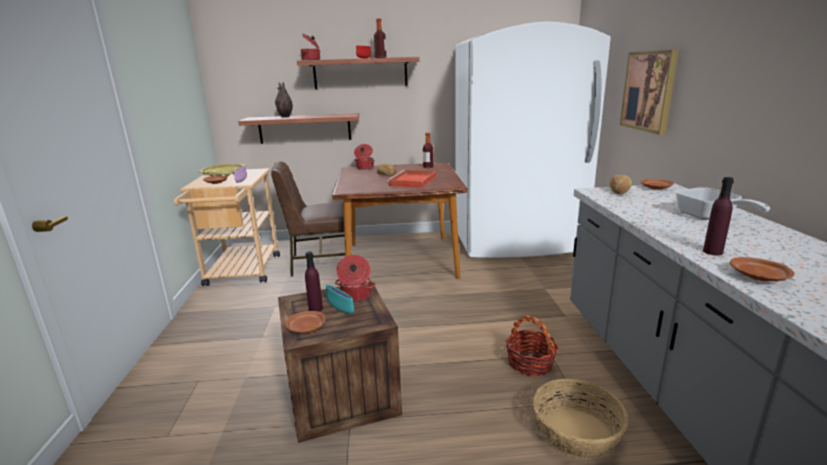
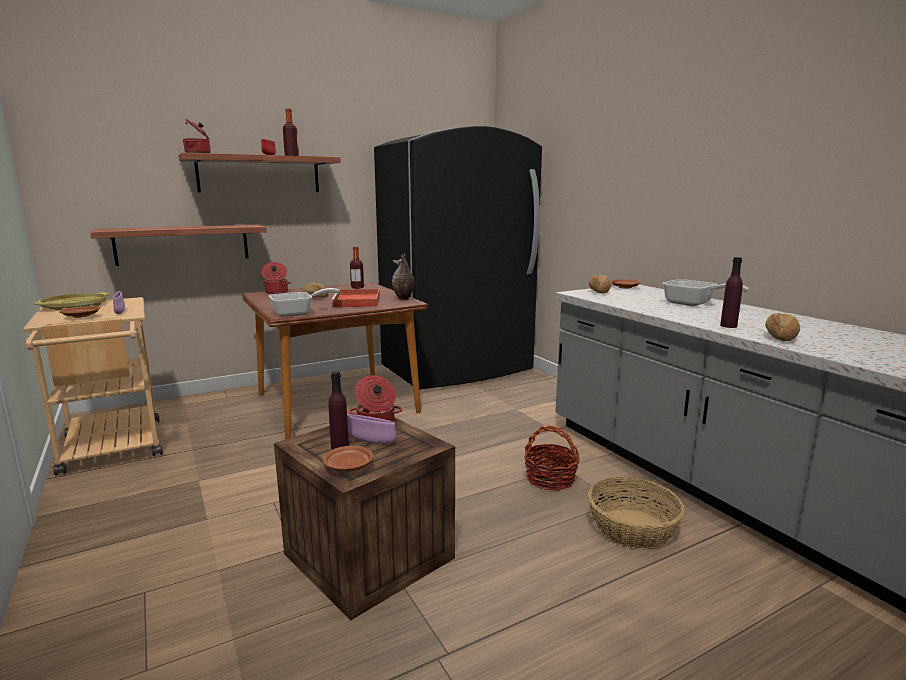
camera: 25 degrees left, 5 degrees down
brown chair [271,161,345,277] -> none
vase [275,82,293,118] -> vase moved to [392,254,414,300]
turquoise bowl [326,285,354,314] -> purple bowl [347,414,396,444]
white fridge [456,22,611,257] -> black fridge [374,126,542,390]
picture [620,50,678,135] -> none
brown plate [730,257,794,281] -> bread [765,313,800,341]
none -> frying pan [269,288,340,317]

